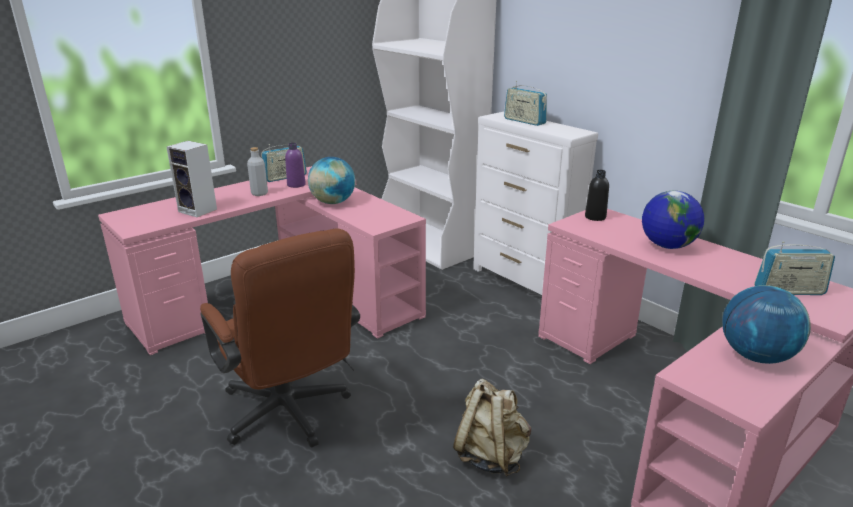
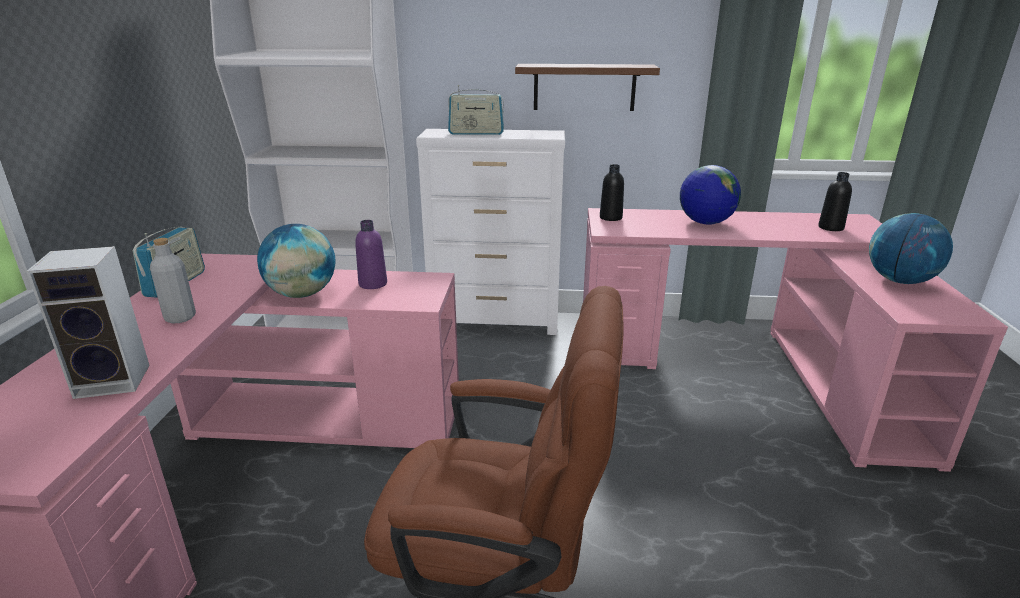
camera: 45 degrees left, 0 degrees up
purple bottle [285,143,306,188] -> purple bottle moved to [355,220,387,289]
beige backpack [453,379,531,476] -> none
radio [754,241,835,295] -> black bottle [818,172,852,231]
none -> brown shelf [515,64,660,111]

